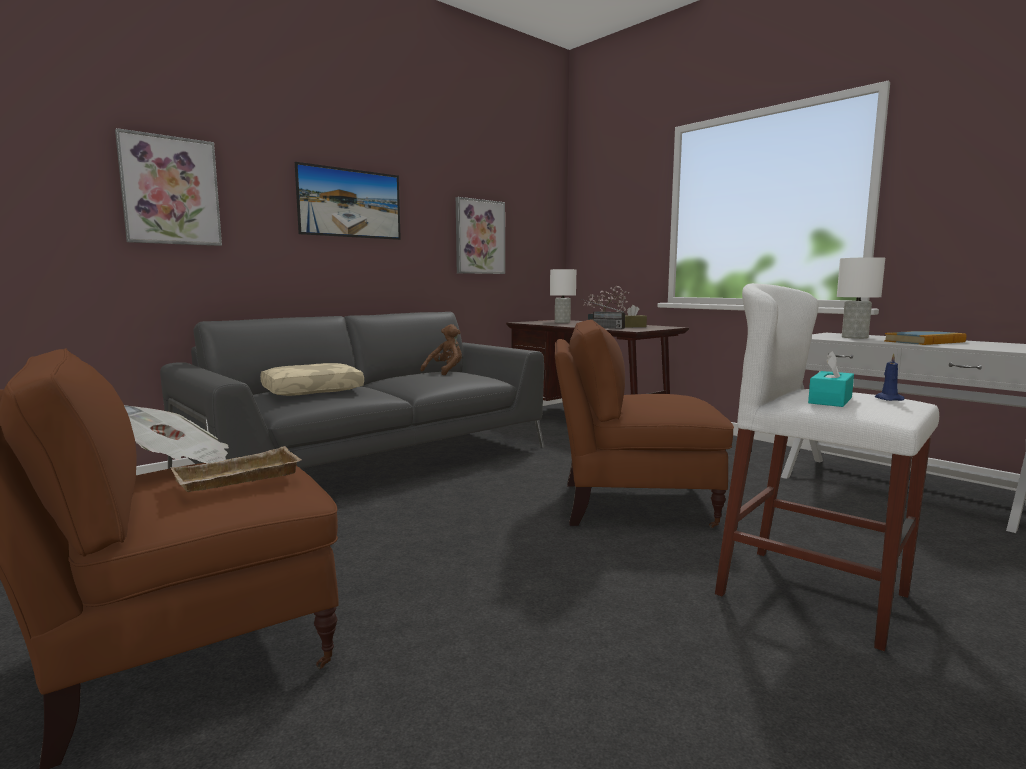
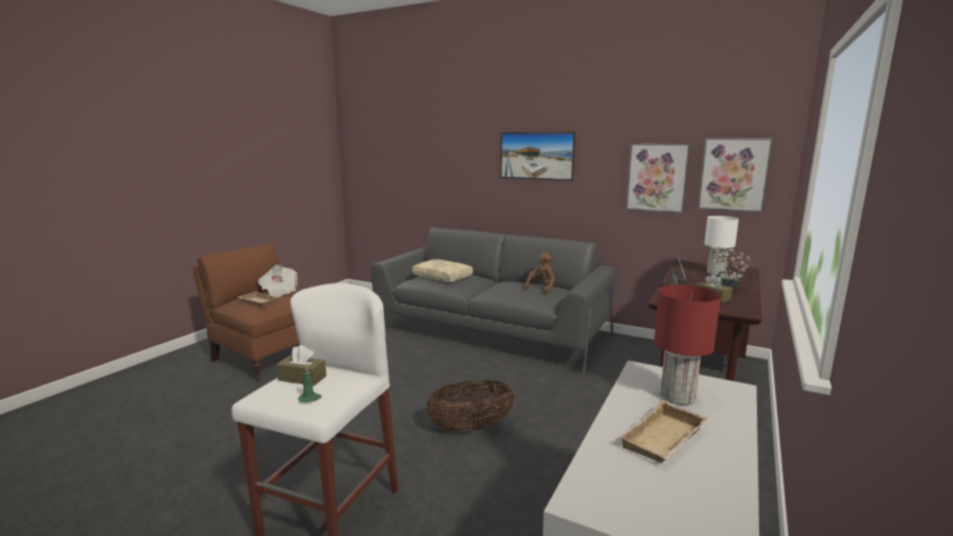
camera: 70 degrees right, 5 degrees up
picture [115,128,222,246] -> picture moved to [698,138,772,213]
brown plush toy [420,324,462,375] -> brown plush toy turned 75 degrees counterclockwise [524,252,555,294]
brown armchair [555,319,734,528] -> basket [426,380,515,432]
turquoise tissue box [808,351,854,407] -> brown tissue box [277,345,326,386]
white table lamp [837,257,885,339] -> red table lamp [654,285,721,405]
blue candle [875,353,905,401] -> green candle [298,366,322,403]
book [884,331,966,345] -> beige tray [619,400,707,463]

